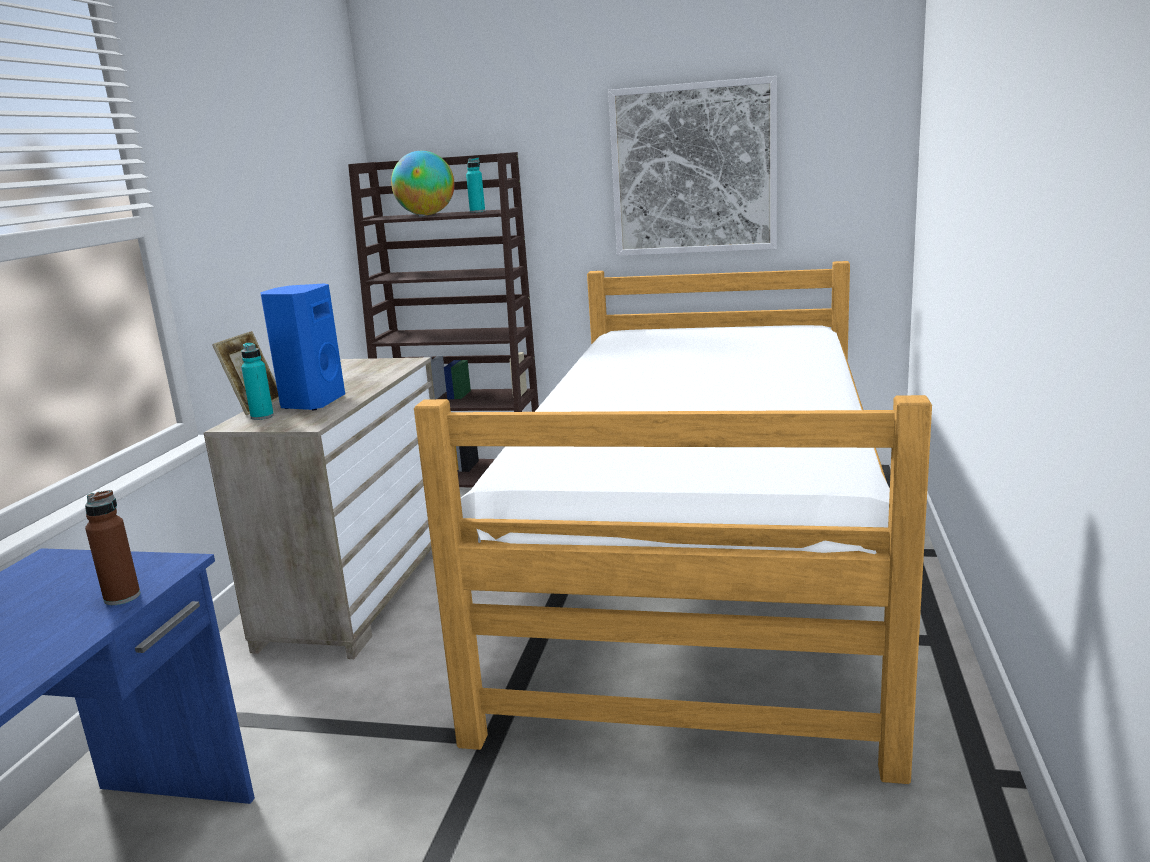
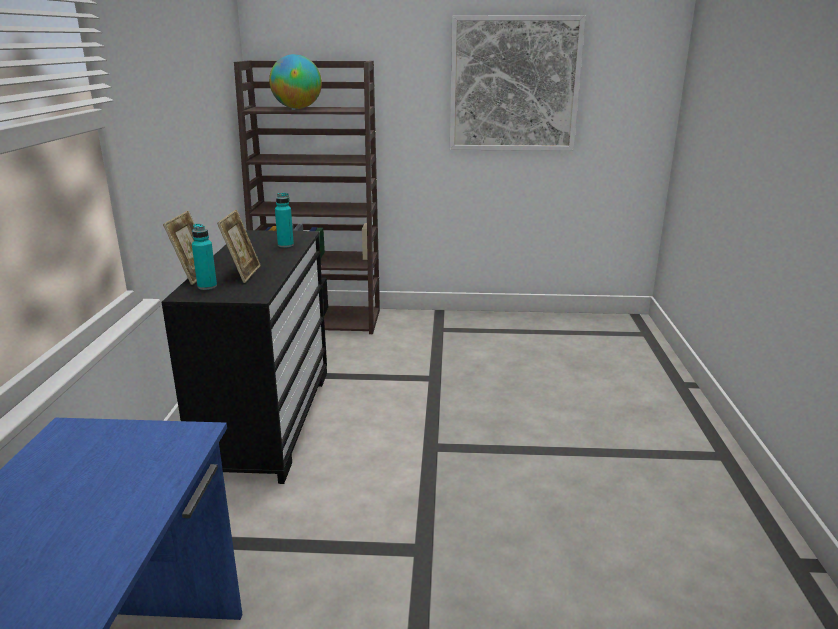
camera: 10 degrees left, 5 degrees up
brown bottle [85,490,141,605] -> none
beige dresser [204,357,435,659] -> black dresser [162,230,327,484]
blue speaker [260,284,345,411] -> picture frame [217,210,261,283]
bed [414,261,932,784] -> none
turquoise bottle [466,158,485,213] -> turquoise bottle moved to [275,193,294,248]

